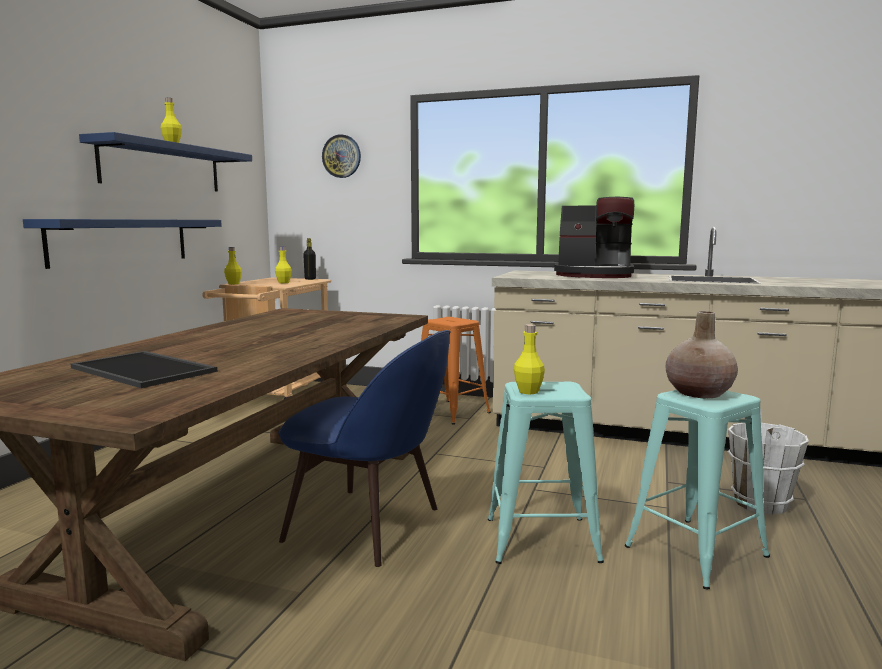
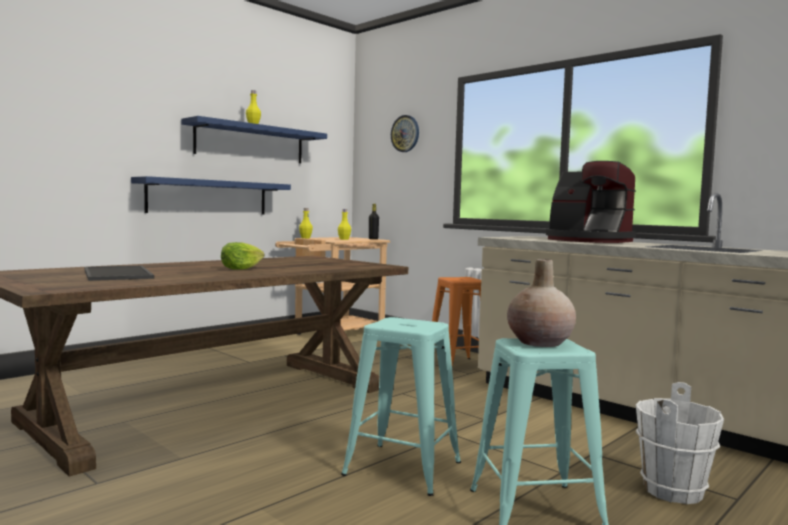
camera: 25 degrees right, 5 degrees down
blue chair [278,330,451,567] -> none
yellow bottle [514,324,545,394] -> none
none -> lettuce [221,242,264,270]

